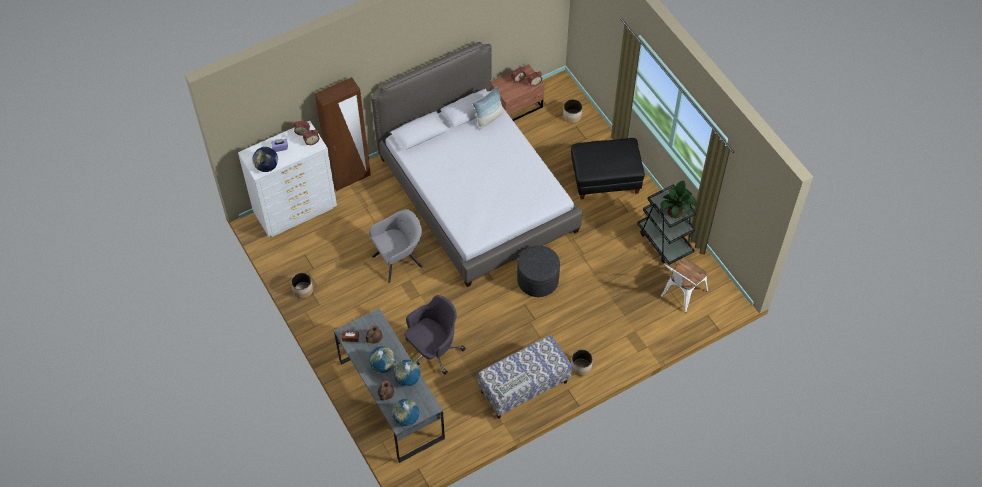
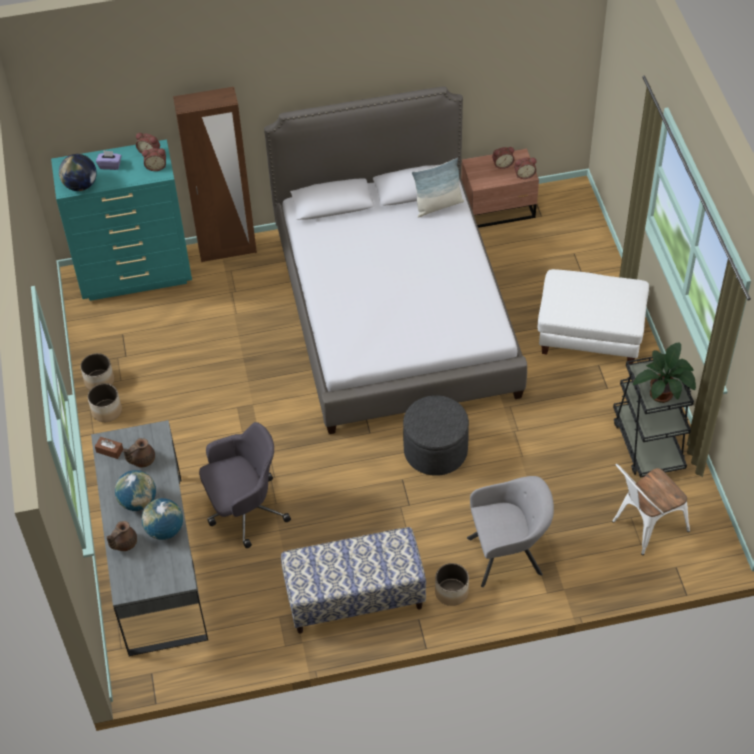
camera: 20 degrees right, 5 degrees down
white dresser [238,121,337,237] -> turquoise dresser [51,140,192,301]
grey armchair [369,209,423,283] -> grey armchair moved to [467,476,554,587]
globe [392,399,419,426] -> none
keyboard [497,372,532,398] -> none
planter [563,99,582,123] -> planter moved to [88,383,122,422]
black ottoman [571,138,645,200] -> white ottoman [538,269,649,364]

